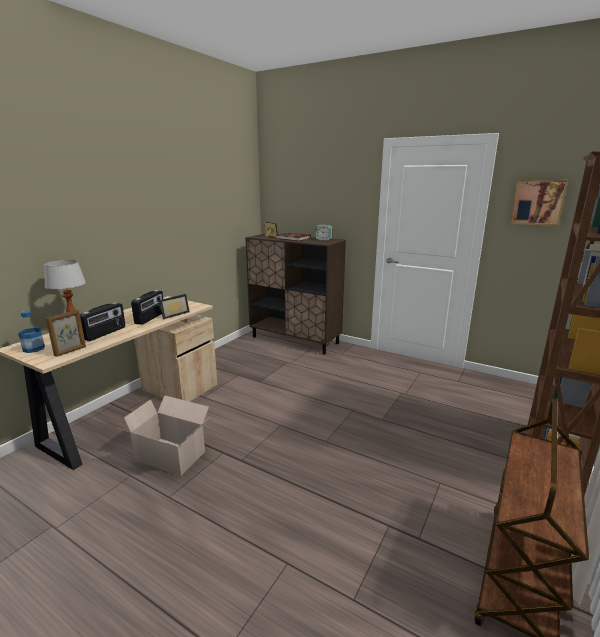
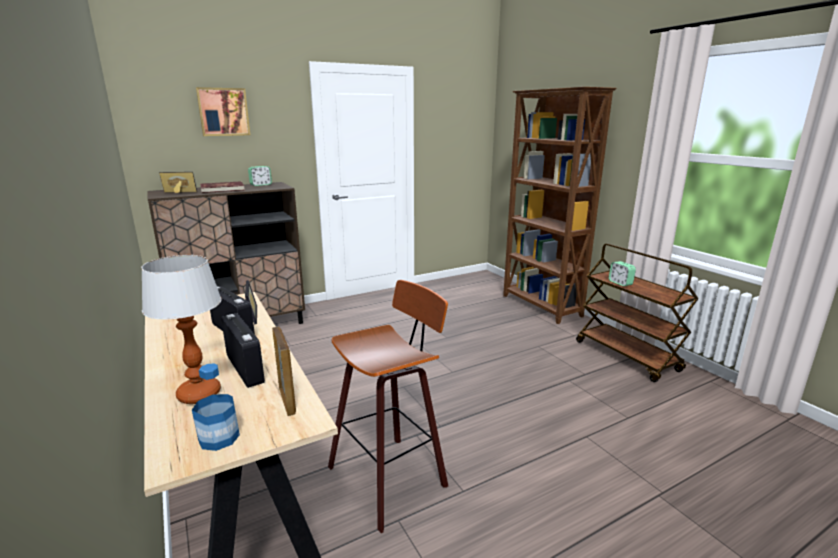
camera: 60 degrees left, 0 degrees up
cardboard box [118,395,210,476] -> stool [328,280,448,533]
picture [510,180,568,226] -> picture moved to [196,87,250,136]
none -> alarm clock [609,261,636,286]

